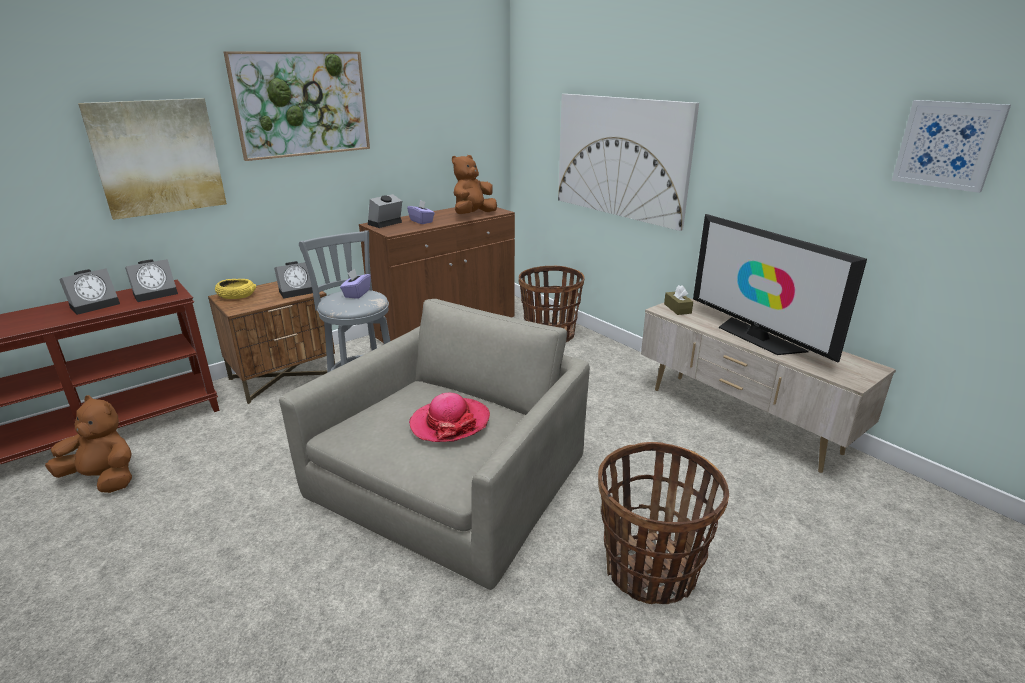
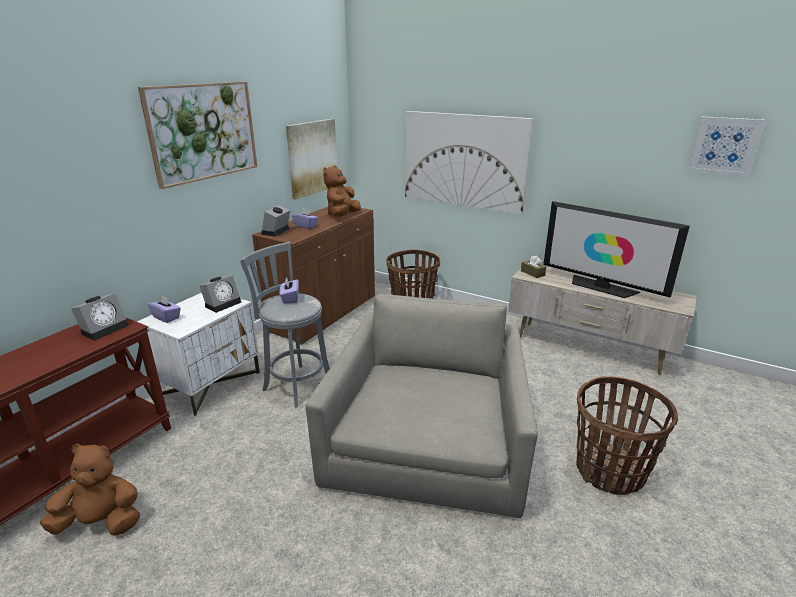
camera: 20 degrees left, 0 degrees up
alarm clock [59,268,120,315] -> none
picture [78,98,227,220] -> picture moved to [286,119,337,200]
brown nightstand [208,281,335,404] -> white nightstand [137,293,260,416]
yellow bowl [215,279,256,299] -> purple tissue box [148,295,181,323]
hat [409,392,490,442] -> none

